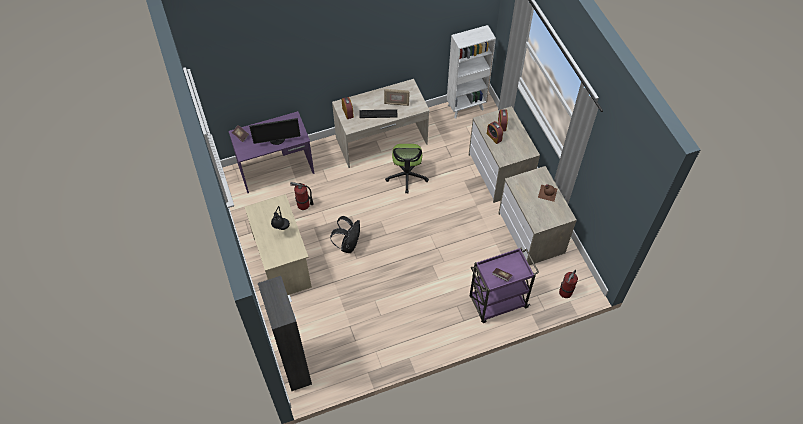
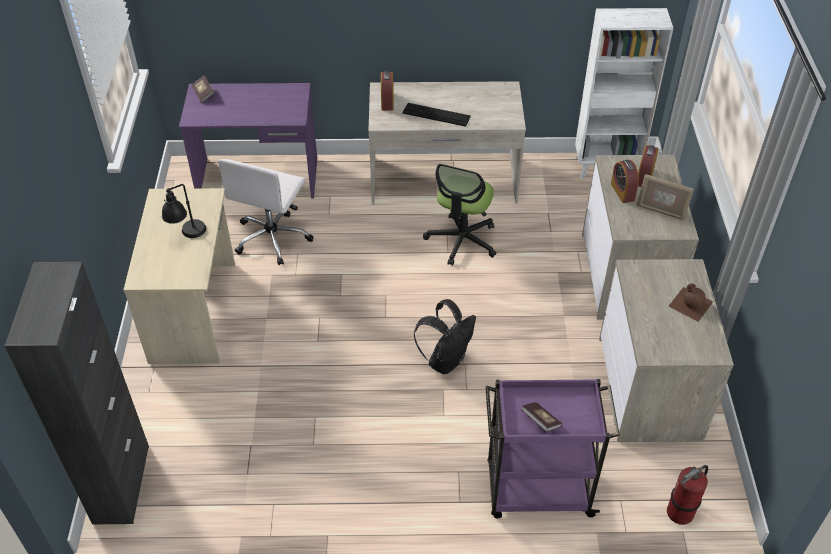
camera: 20 degrees right, 10 degrees down
monitor [249,118,300,145] -> none
fire extinguisher [290,182,314,210] -> white office chair [218,159,314,265]
black backpack [330,216,360,253] -> black backpack moved to [414,299,476,374]
picture frame [384,89,410,106] -> picture frame moved to [637,174,694,220]

